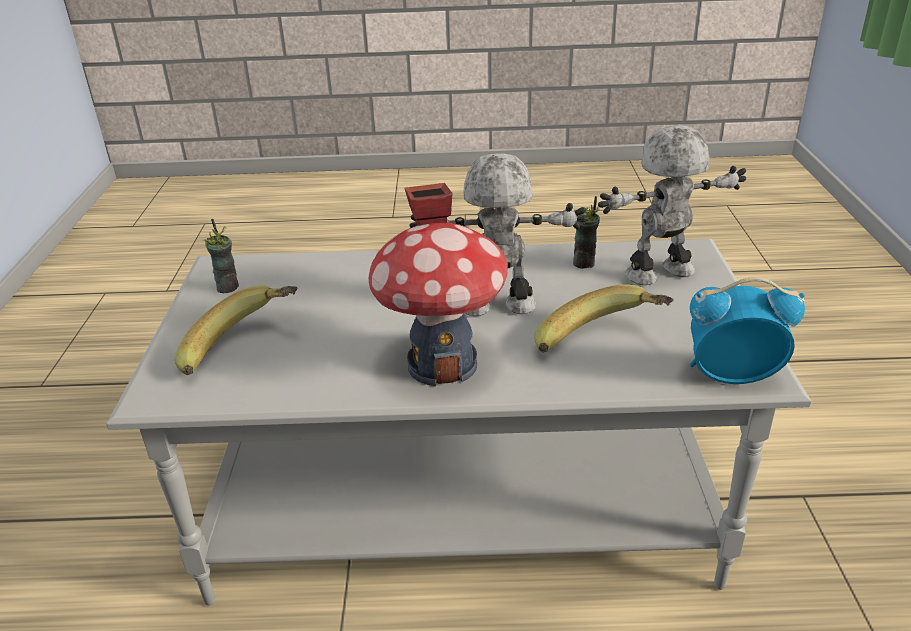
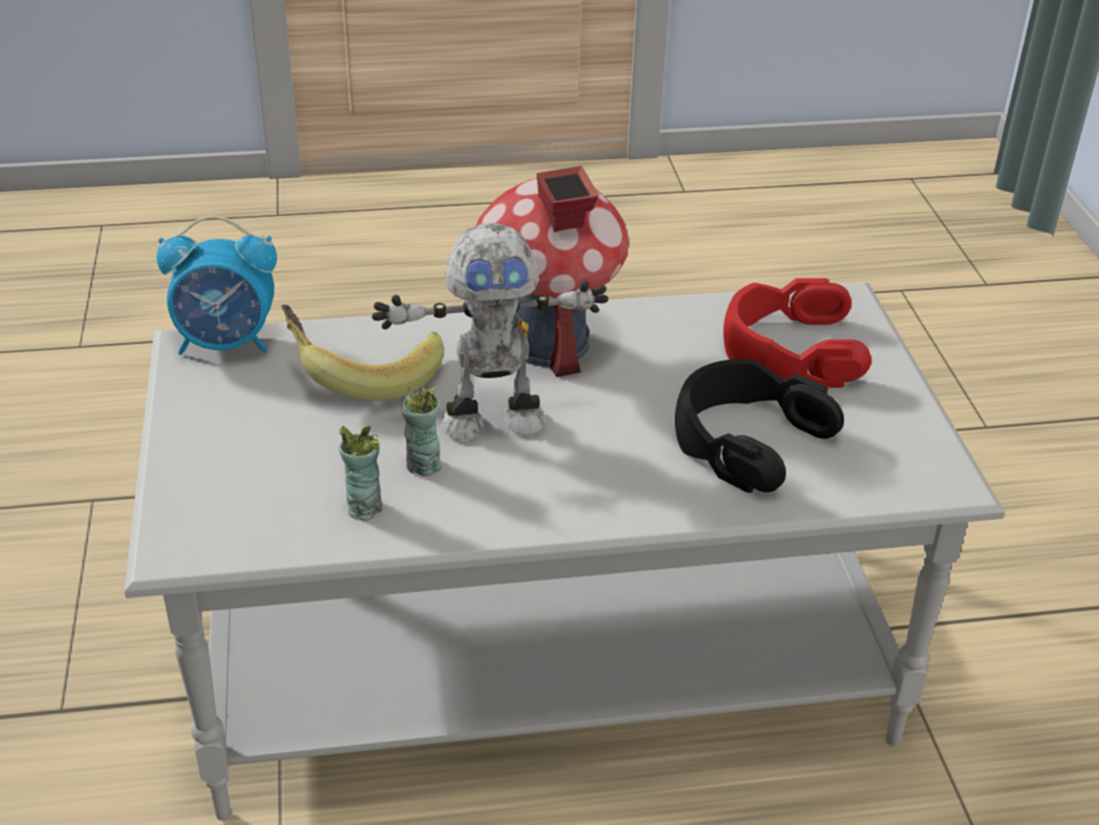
camera: 170 degrees right, 5 degrees up
banana [174,285,298,375] -> red headphones [723,278,872,388]
cup [203,219,239,293] -> cup moved to [401,386,442,476]
toy robot [598,125,746,285] -> none
none -> black headphones [675,359,844,493]

